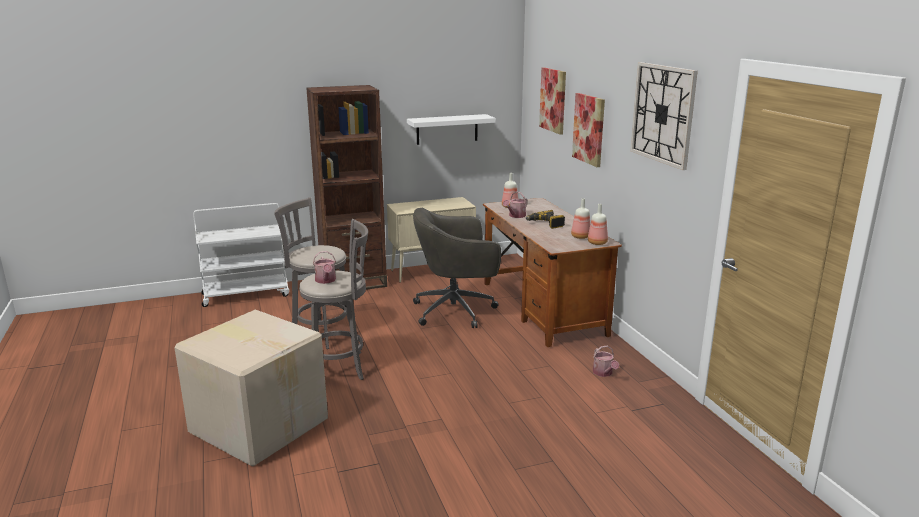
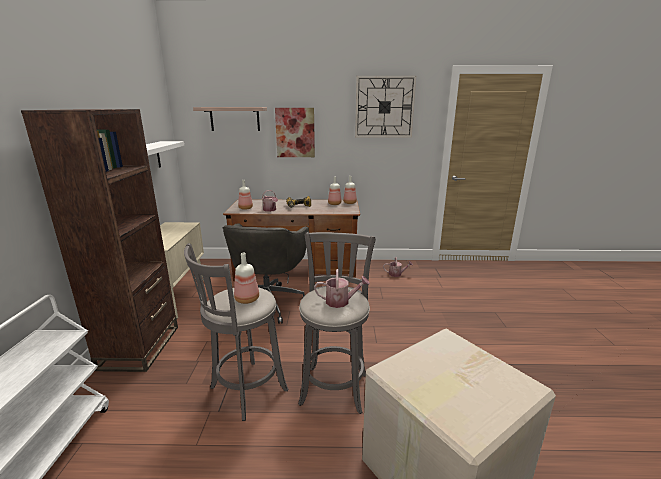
camera: 70 degrees left, 0 degrees up
picture [539,67,566,135] -> shelf [193,107,267,131]
none -> bottle [234,253,259,304]

